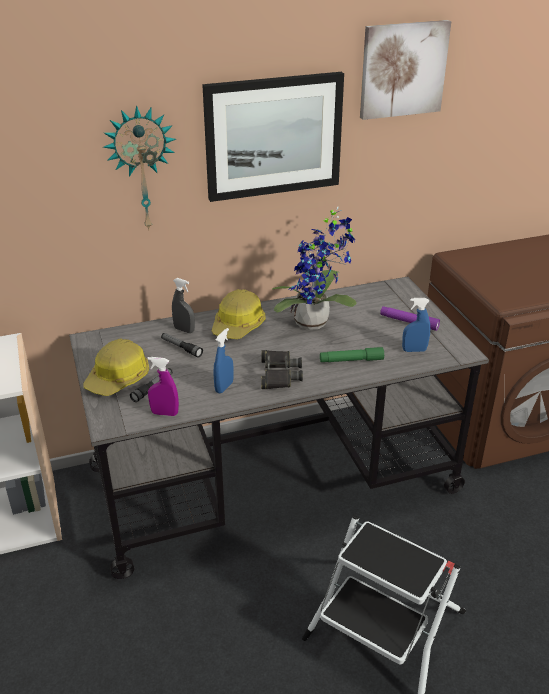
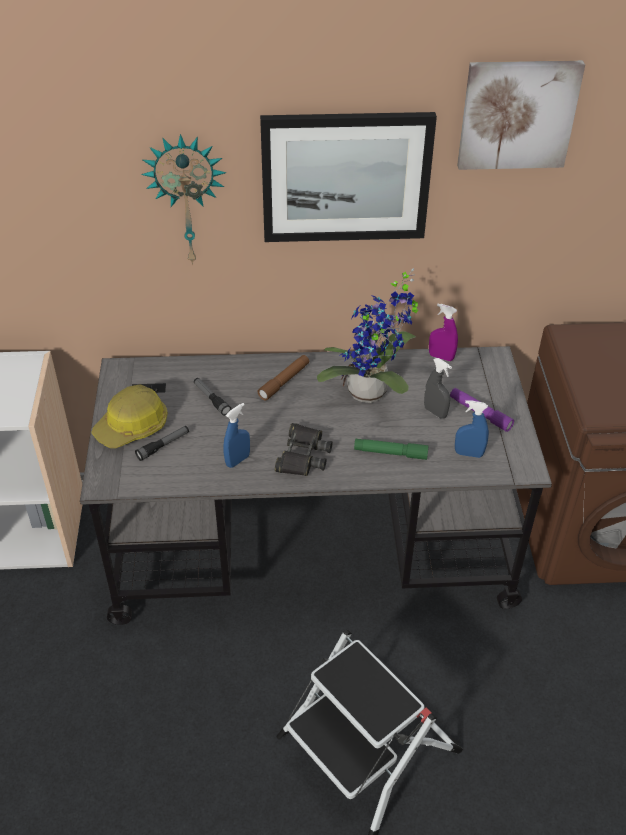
camera: 15 degrees right, 10 degrees up
purple spray bottle [147,357,179,416] -> purple spray bottle moved to [429,304,458,361]
grey spray bottle [172,278,195,333] -> grey spray bottle moved to [424,358,452,419]
hard hat [212,289,266,339] -> brown flashlight [257,355,309,401]

